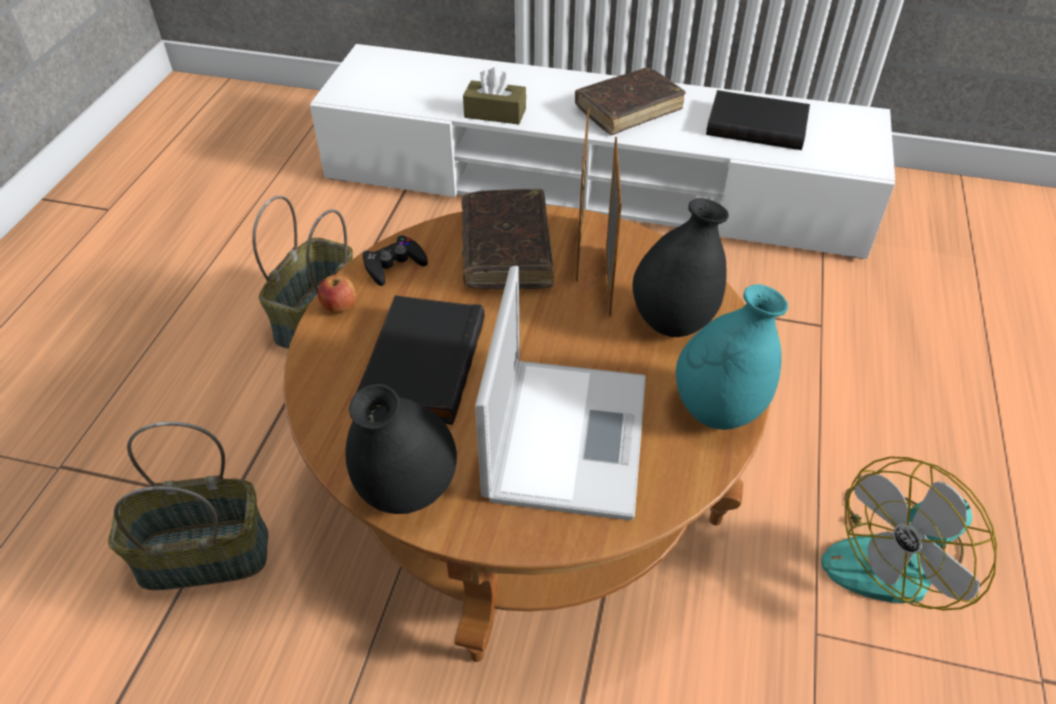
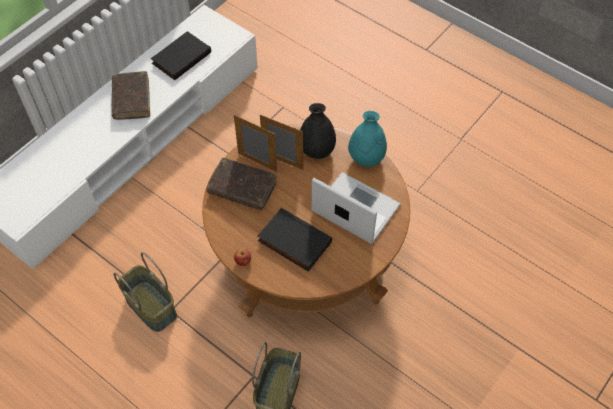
camera: 65 degrees left, 10 degrees up
black vase [345,384,457,514] -> none
black game controller [363,235,428,286] -> none
brown tissue box [463,67,526,124] -> none
fan [821,456,997,611] -> none

